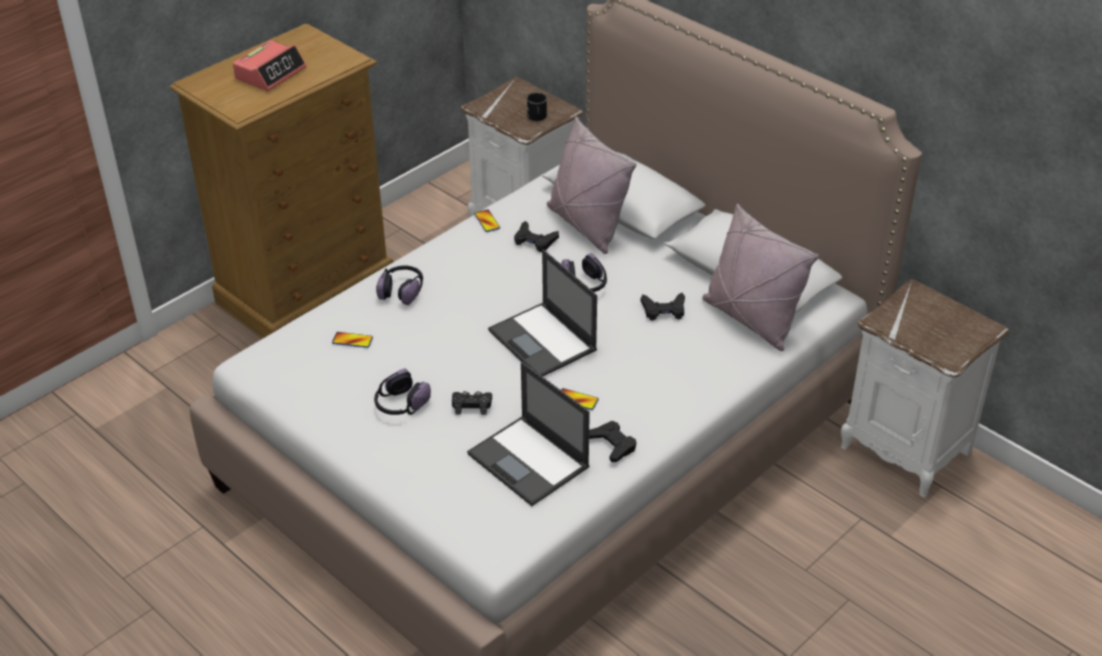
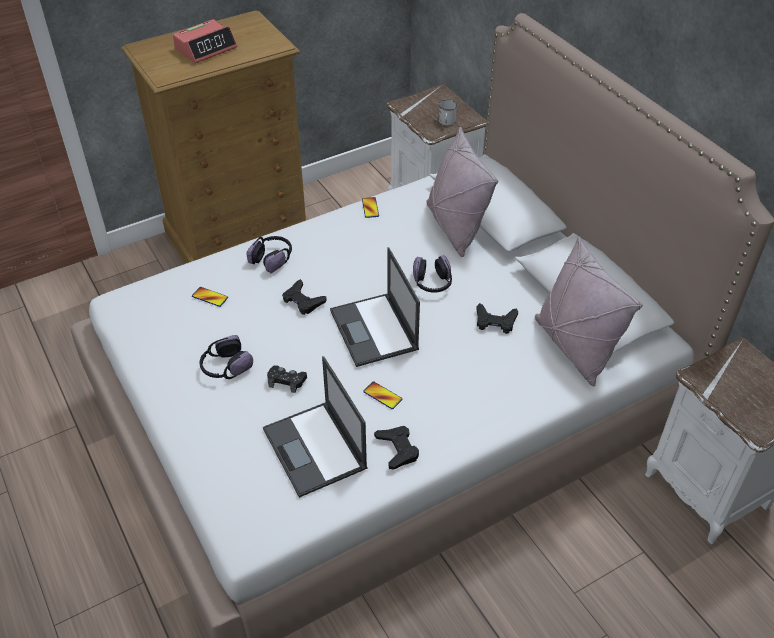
camera: 15 degrees right, 5 degrees up
black game controller [514,221,559,252] -> black game controller moved to [282,279,327,315]
black mug [526,92,547,121] -> white mug [439,100,457,125]

